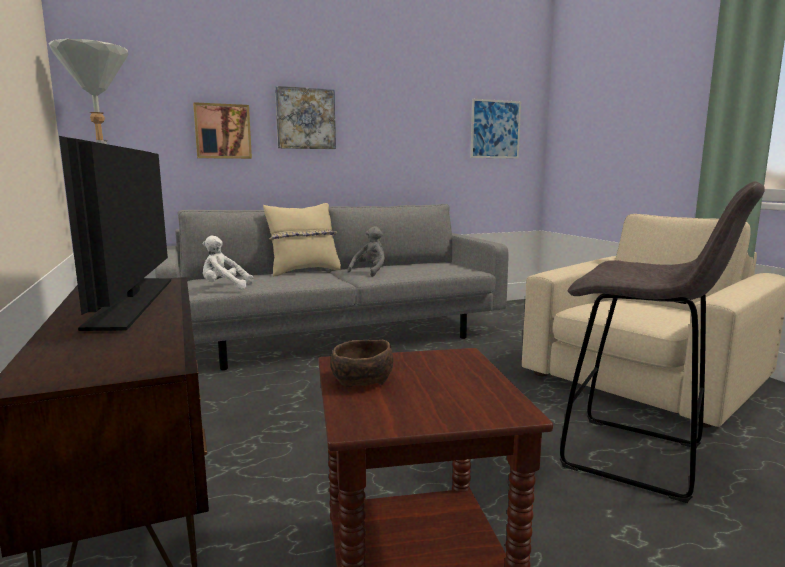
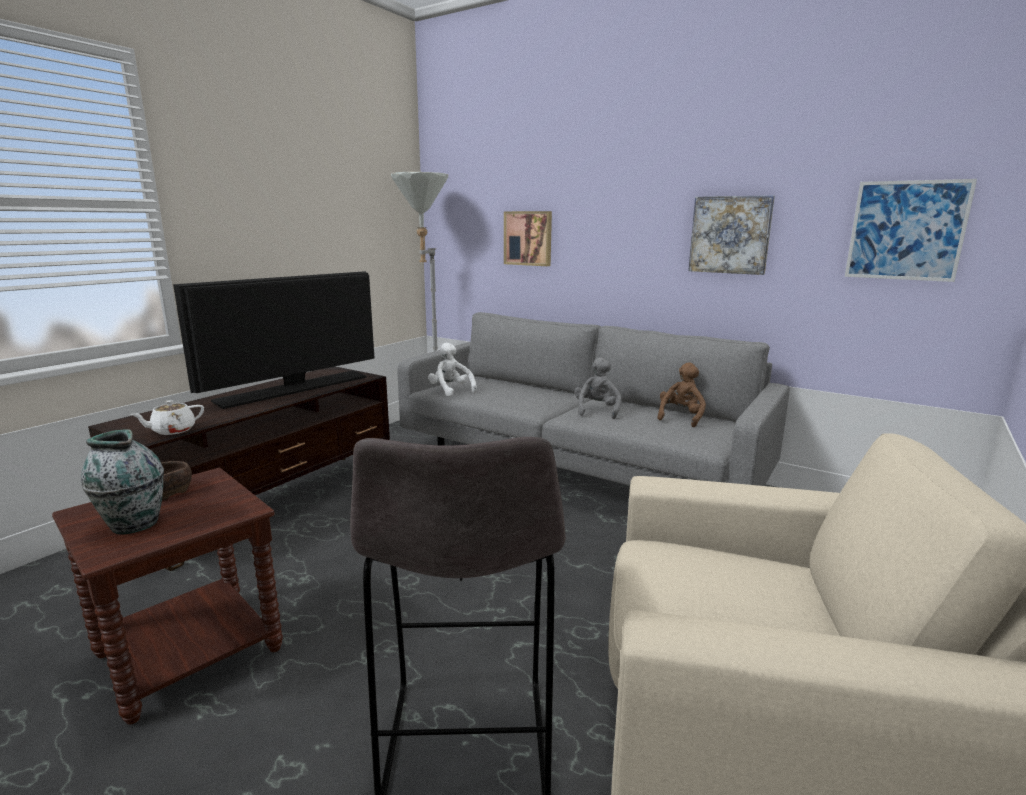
camera: 55 degrees right, 5 degrees up
beige pillow [263,203,341,277] -> none
picture [275,86,336,149] -> picture moved to [688,195,775,275]
grey plush toy [347,226,385,277] -> grey plush toy turned 75 degrees counterclockwise [574,357,622,419]
none -> vase [81,429,164,535]
none -> white teapot [130,400,204,435]
none -> brown plush toy [657,362,706,427]

